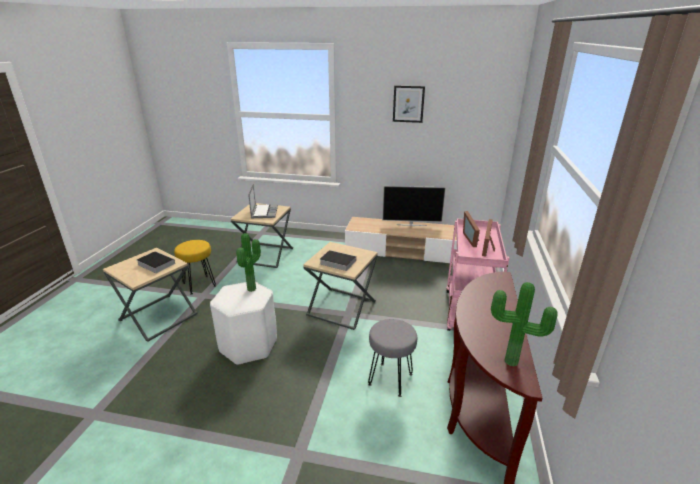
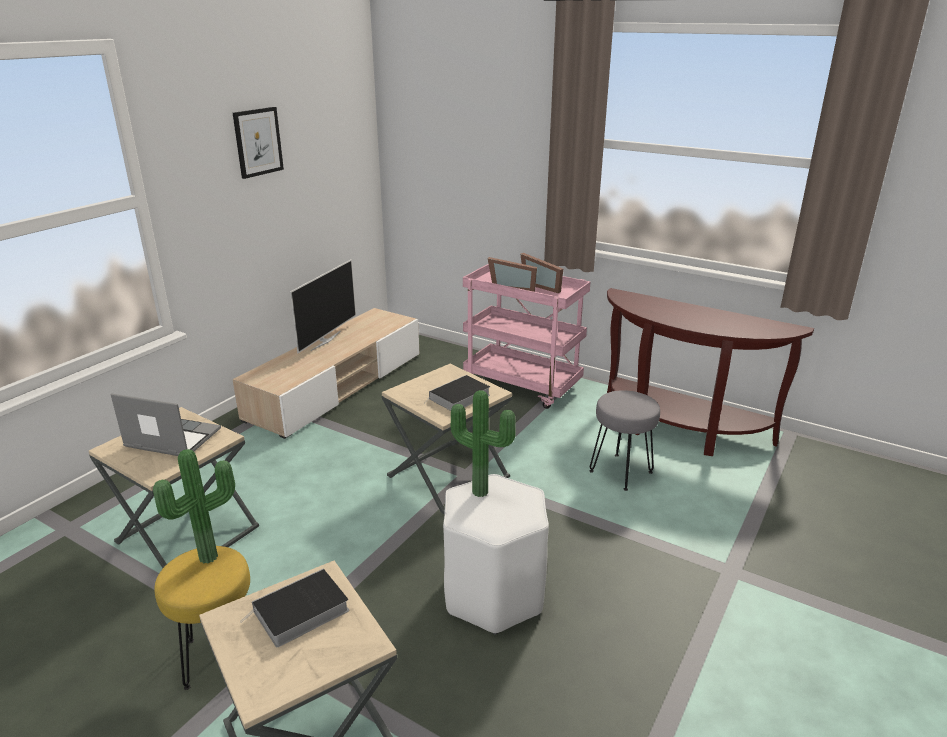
camera: 70 degrees left, 0 degrees up
potted plant [491,282,558,366] -> potted plant moved to [153,449,235,564]

